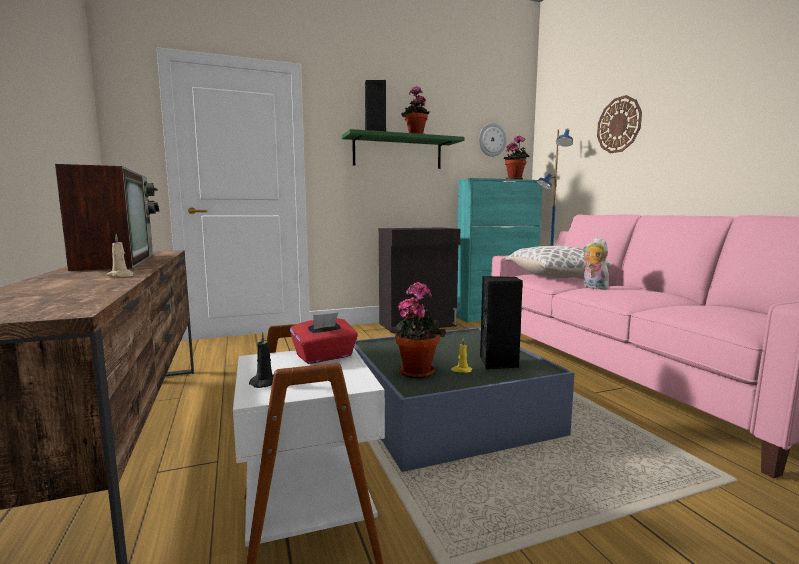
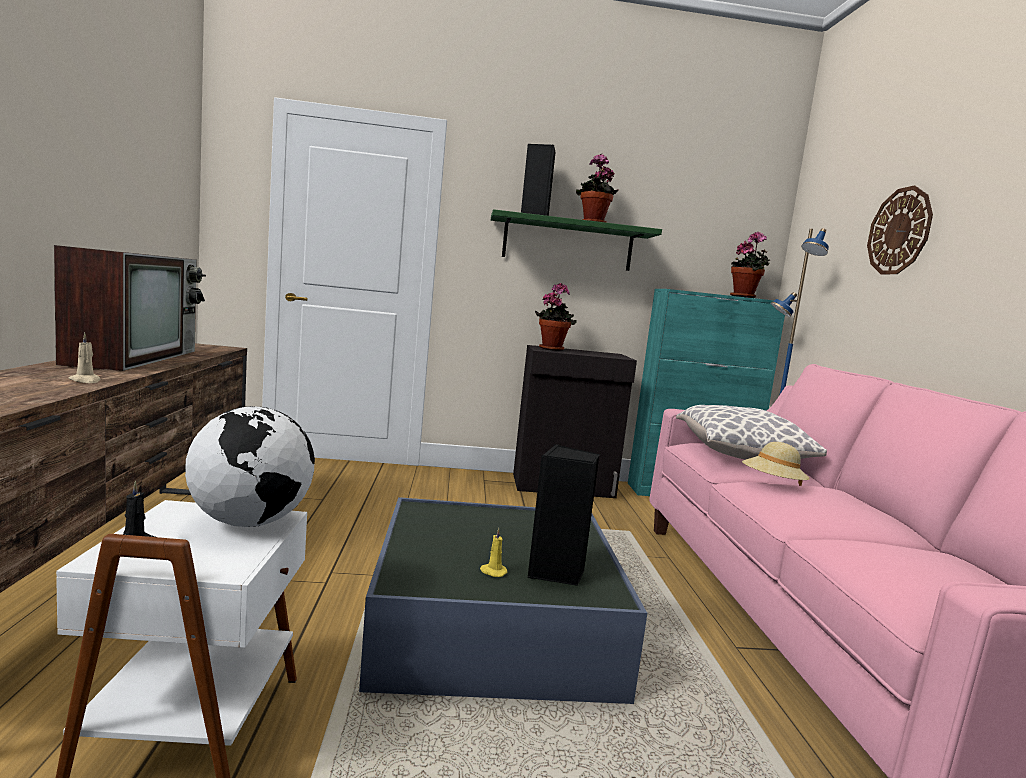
camera: 15 degrees right, 0 degrees up
red tissue box [290,312,358,364] -> globe [185,406,315,527]
potted plant [389,282,446,378] -> potted plant moved to [535,283,577,351]
wall clock [479,123,507,157] -> none
plush toy [583,238,609,290] -> beige hat [742,442,810,486]

